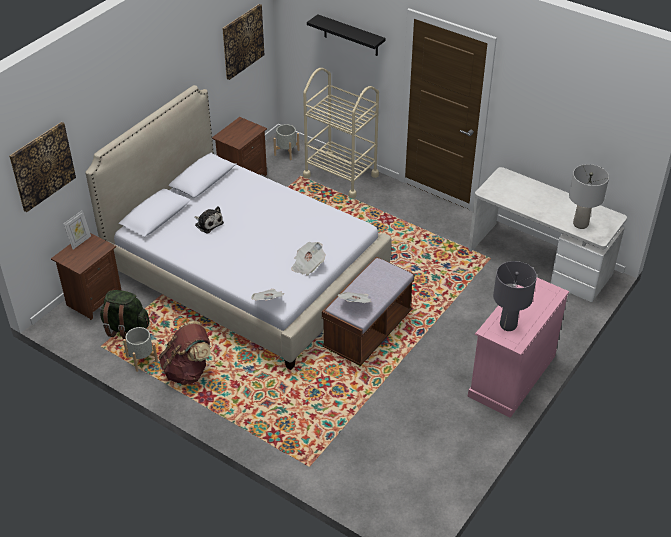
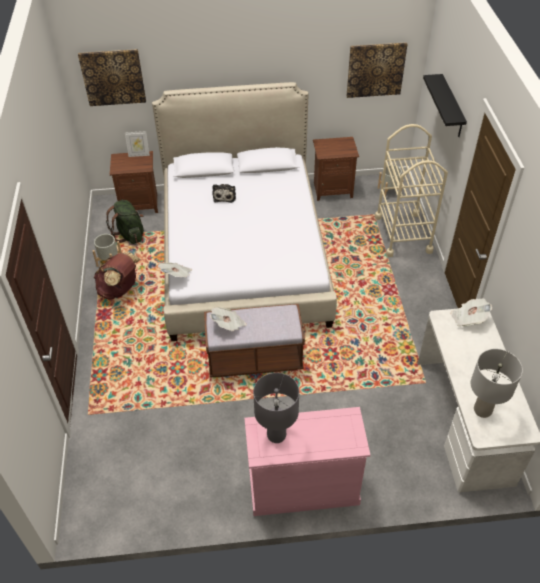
camera: 50 degrees right, 5 degrees up
newspaper [291,242,325,275] -> newspaper moved to [450,298,492,327]

